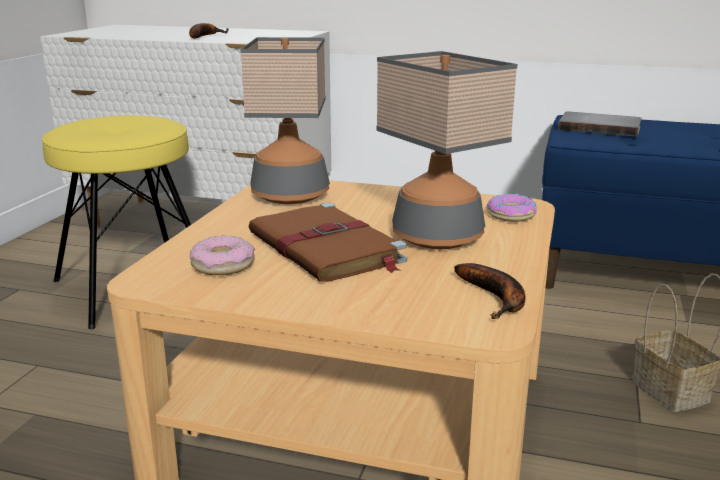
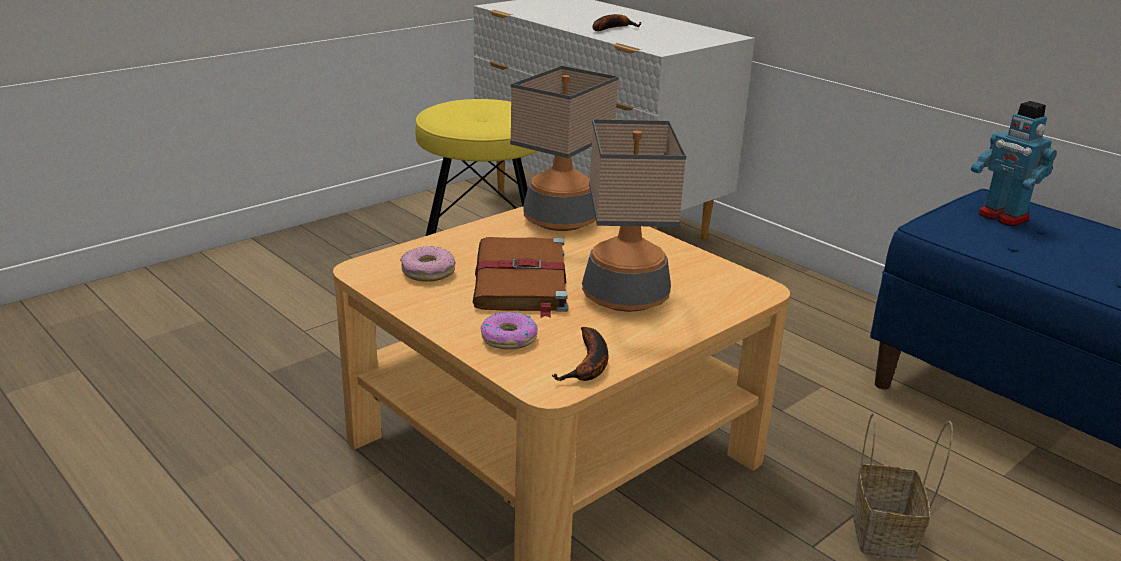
camera: 30 degrees right, 5 degrees up
donut [486,194,537,222] -> donut moved to [481,312,538,349]
grey book [558,112,642,137] -> toy robot [971,101,1057,226]

